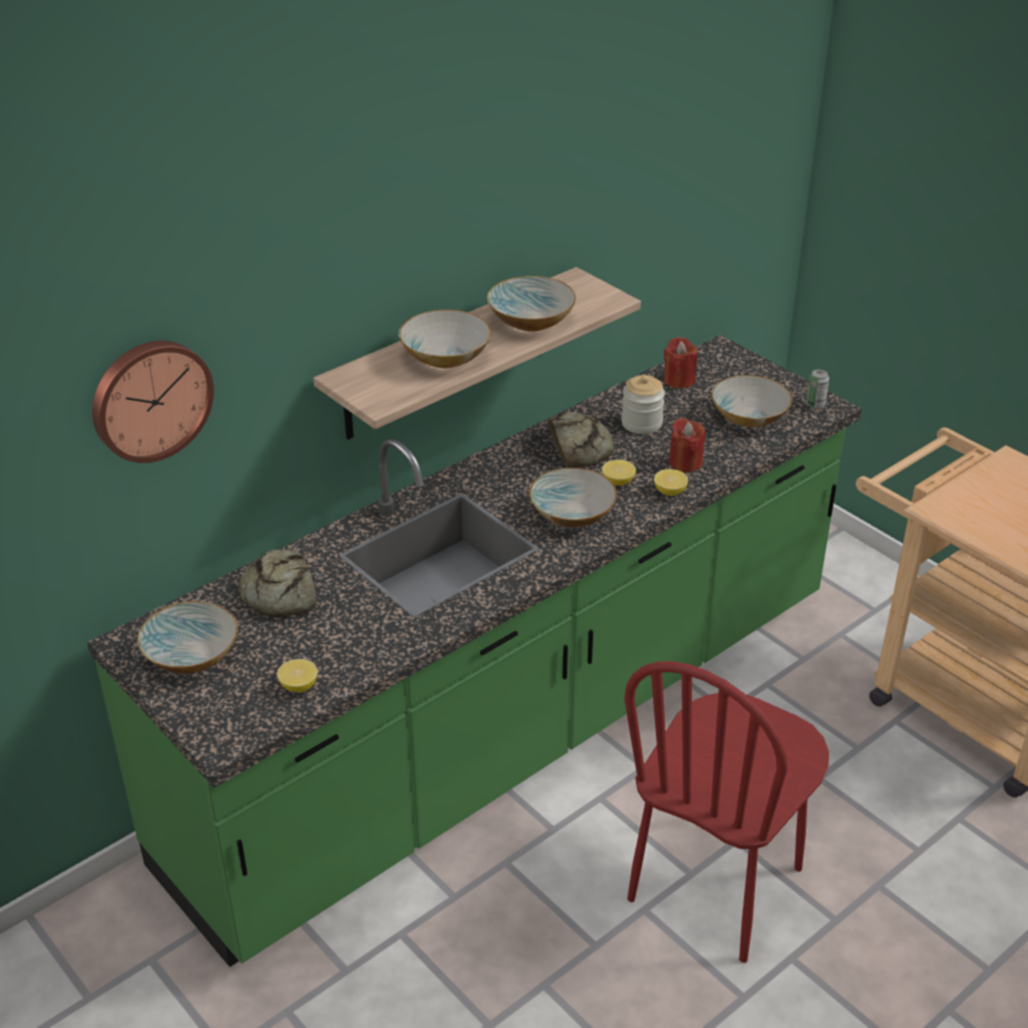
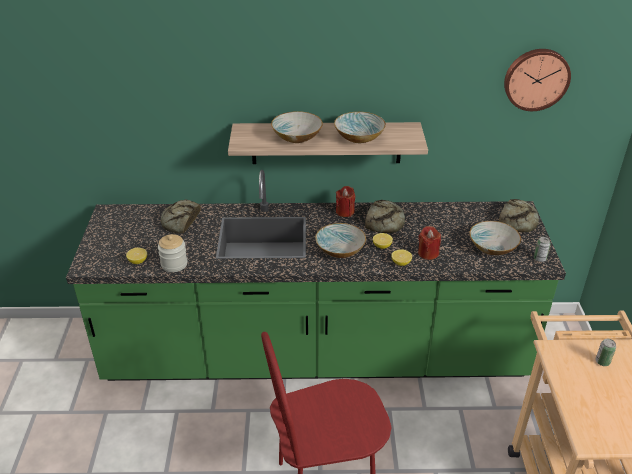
camera: 40 degrees right, 0 degrees up
wall clock [92,340,214,463] -> wall clock moved to [504,49,571,111]
bowl [137,601,238,674] -> none
jar [621,375,665,434] -> jar moved to [158,234,187,272]
red candle [664,337,697,389] -> red candle moved to [336,186,355,217]
none -> bread [499,199,539,232]
none -> can [595,339,616,366]

